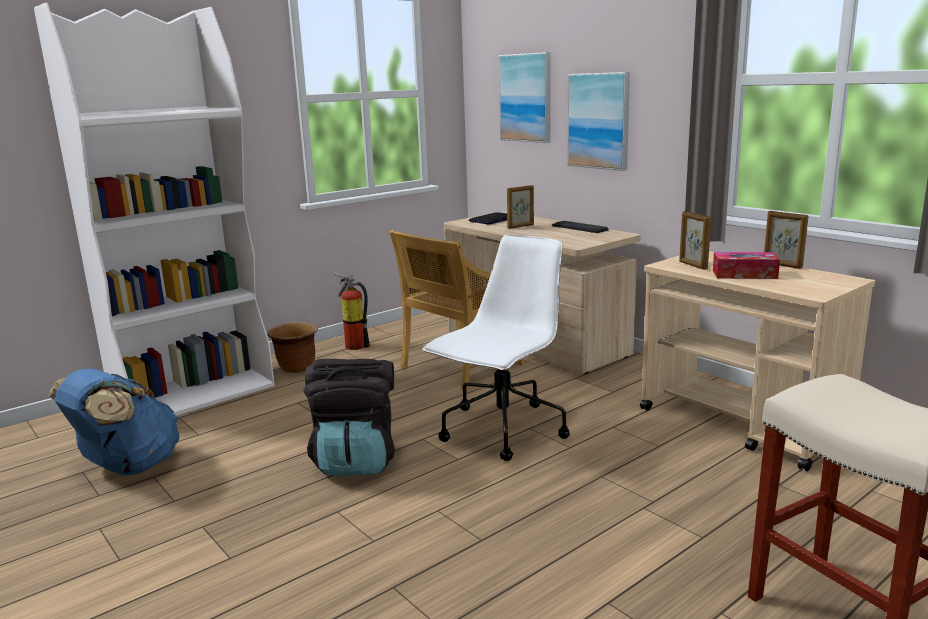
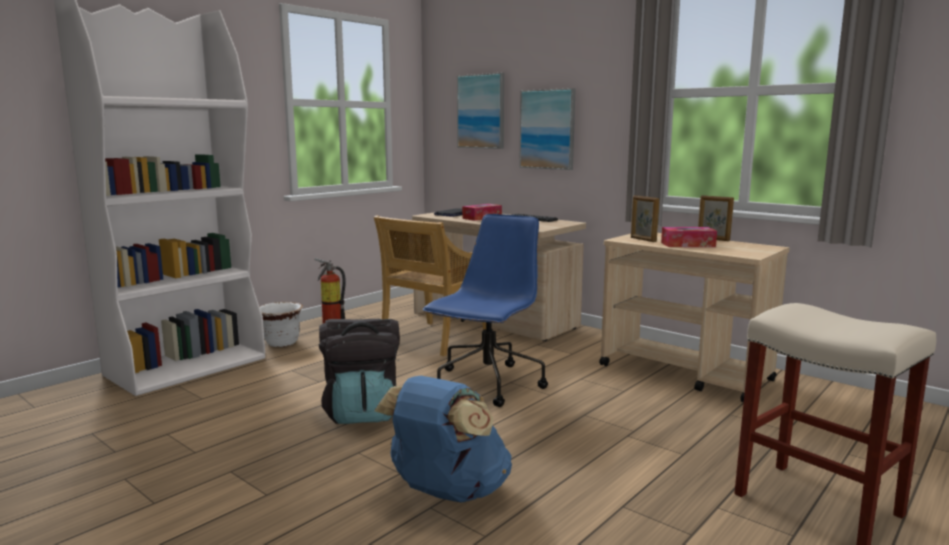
camera: 10 degrees left, 5 degrees down
blue backpack [49,369,179,476] -> blue backpack moved to [374,376,512,503]
brown planter [267,322,318,372] -> white planter [260,302,303,347]
white office chair [423,234,570,461] -> blue office chair [423,214,548,407]
picture frame [507,185,534,229] -> tissue box [462,204,502,221]

